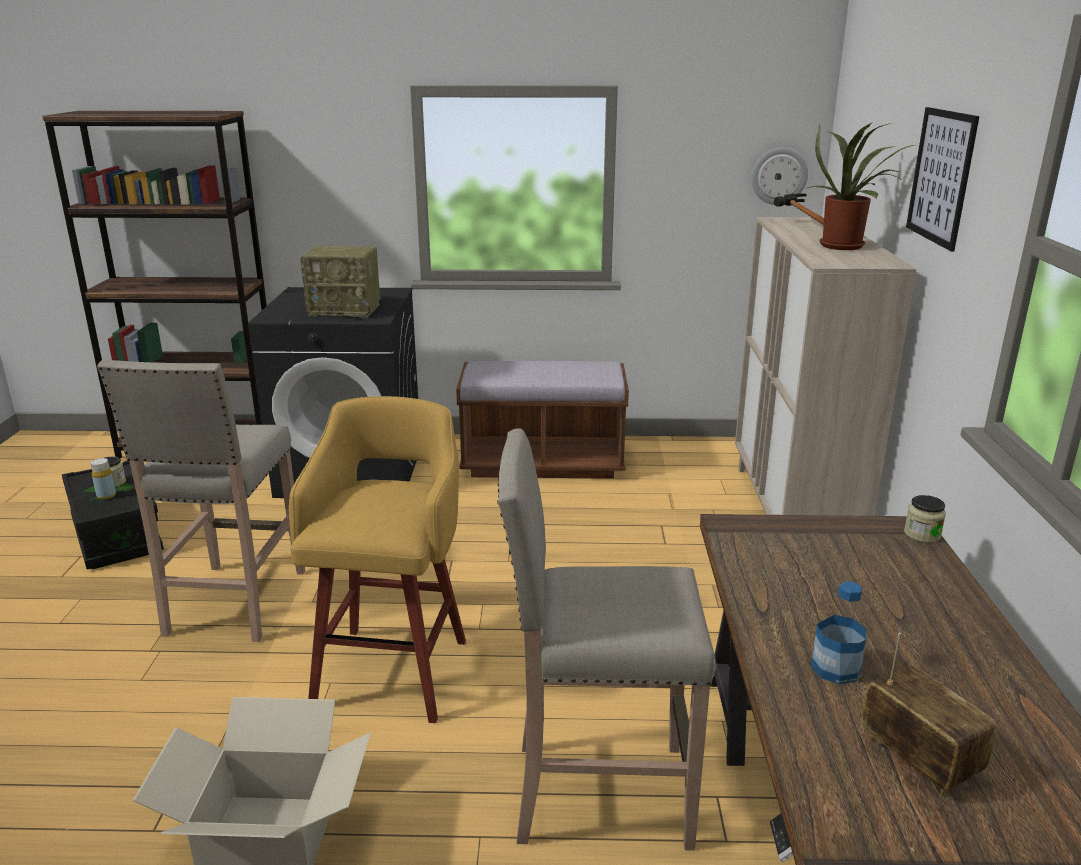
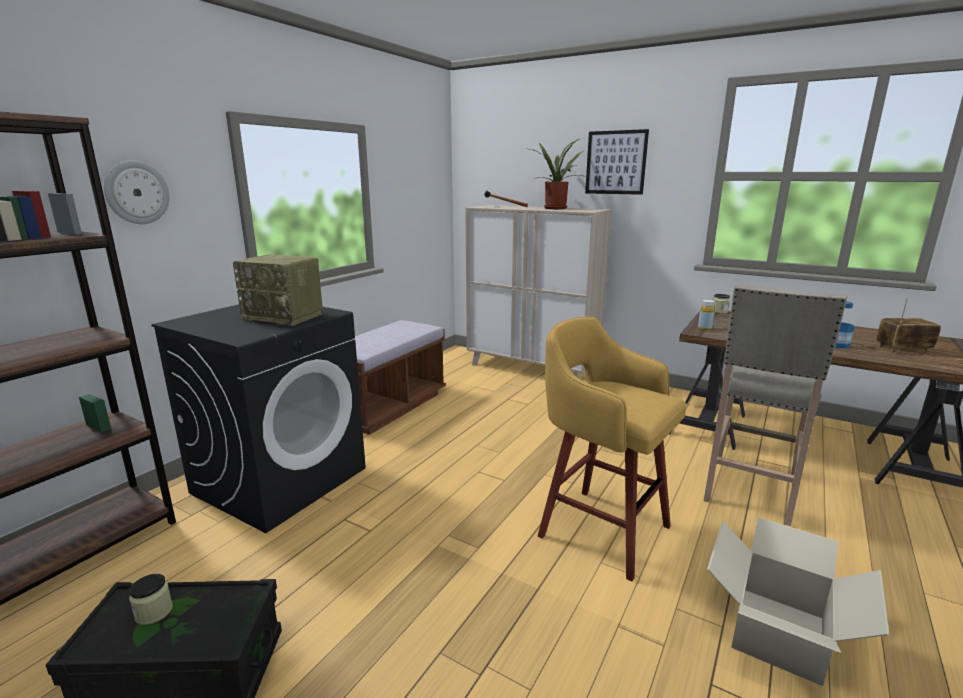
camera: 60 degrees left, 5 degrees down
yellow bottle [90,458,116,500] -> yellow bottle moved to [698,299,715,330]
beige stool [97,360,305,642] -> none
radio [300,245,380,318] -> radio turned 75 degrees clockwise [233,254,323,326]
wall clock [752,147,808,205] -> wall clock moved to [104,161,170,224]

